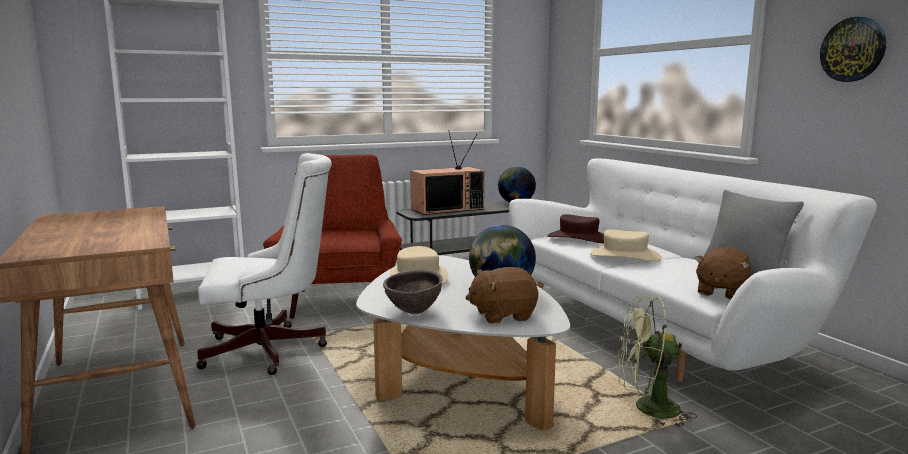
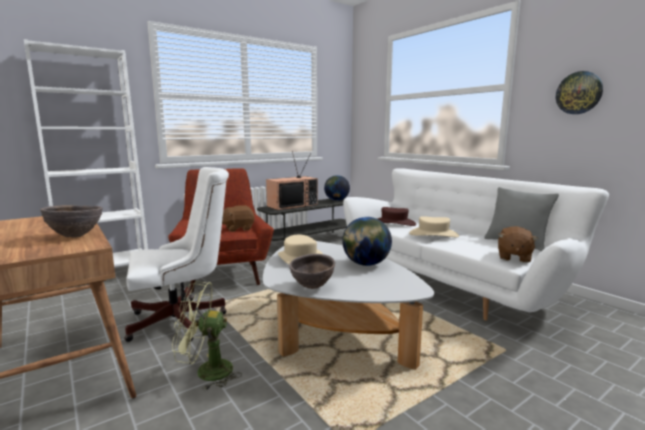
camera: 10 degrees left, 0 degrees up
brown plush toy [466,267,538,324] -> brown plush toy moved to [222,205,255,232]
green fan [617,296,697,427] -> green fan moved to [172,281,242,391]
none -> brown bowl [40,205,103,238]

